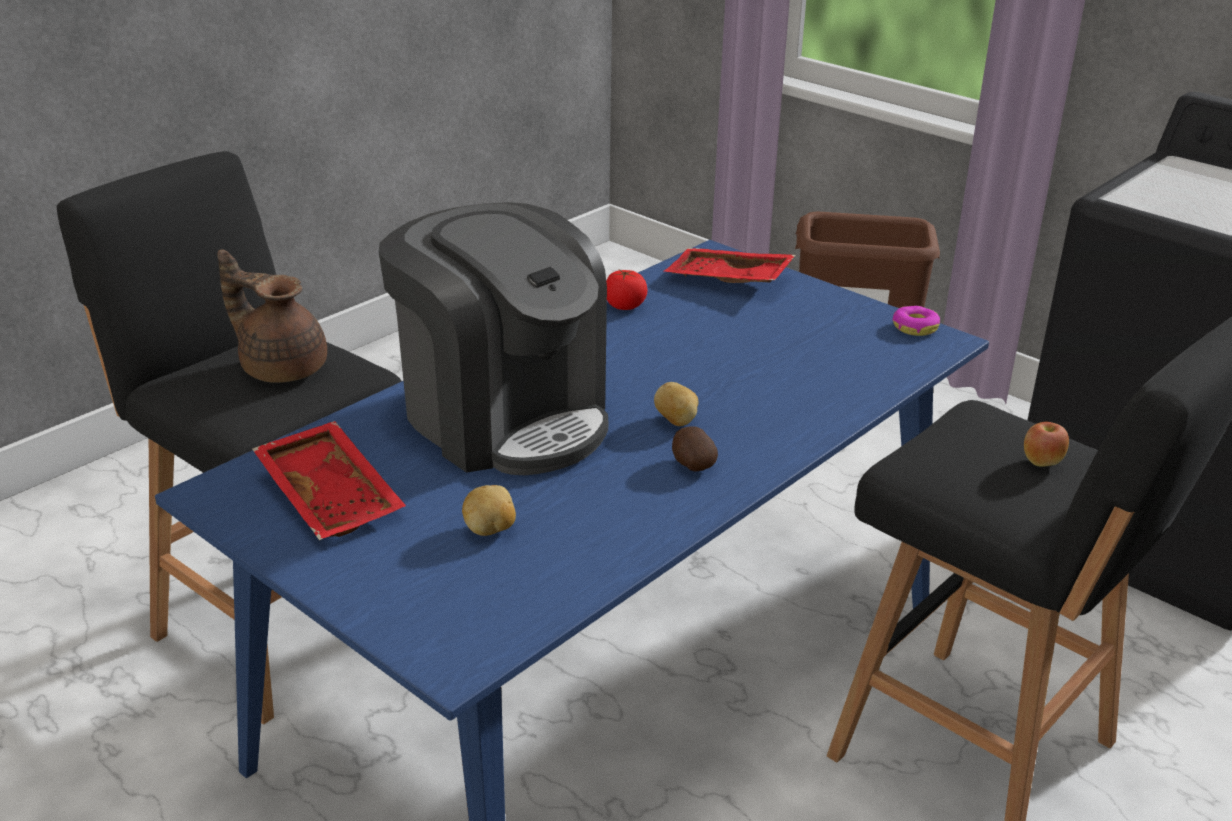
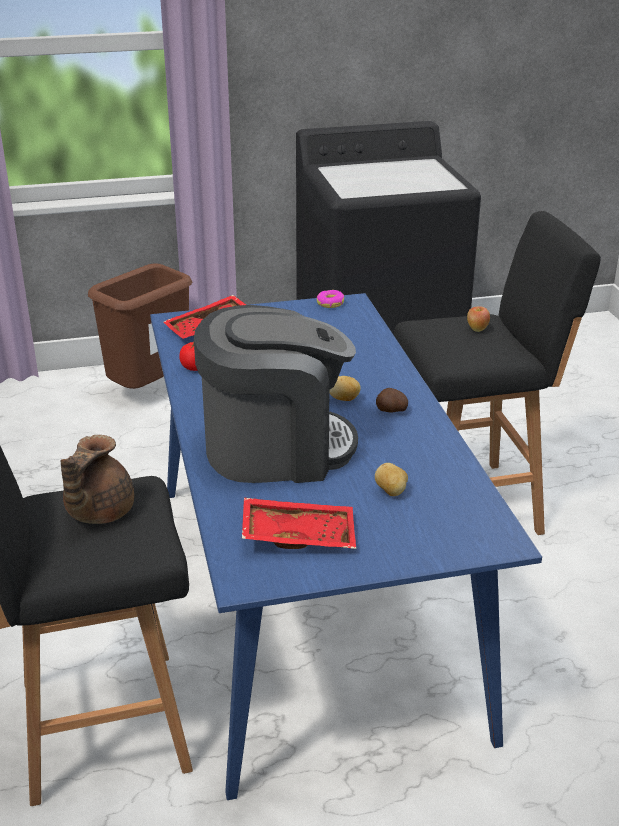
camera: 55 degrees left, 0 degrees up
brown teapot [217,249,327,383] -> brown teapot turned 45 degrees counterclockwise [60,435,134,524]

